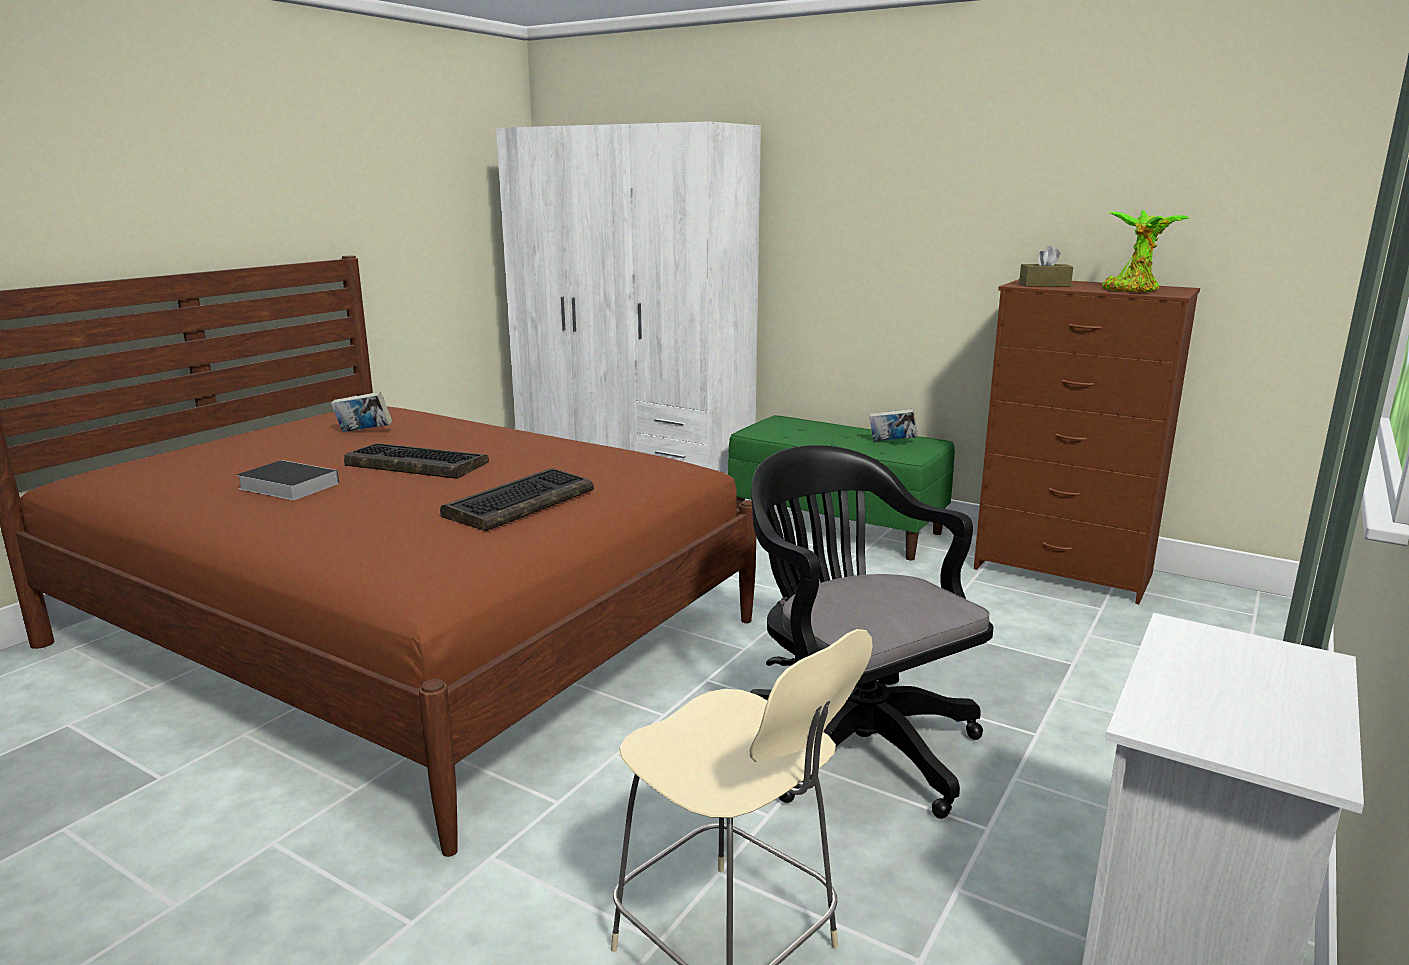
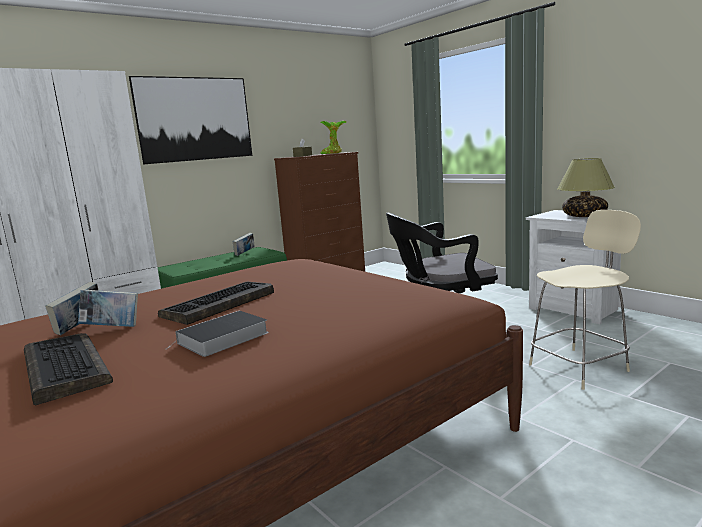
camera: 70 degrees left, 5 degrees down
keyboard [440,468,594,531] -> keyboard moved to [24,333,113,406]
none -> book [78,289,138,327]
none -> picture [129,76,252,164]
none -> table lamp [557,158,615,217]

